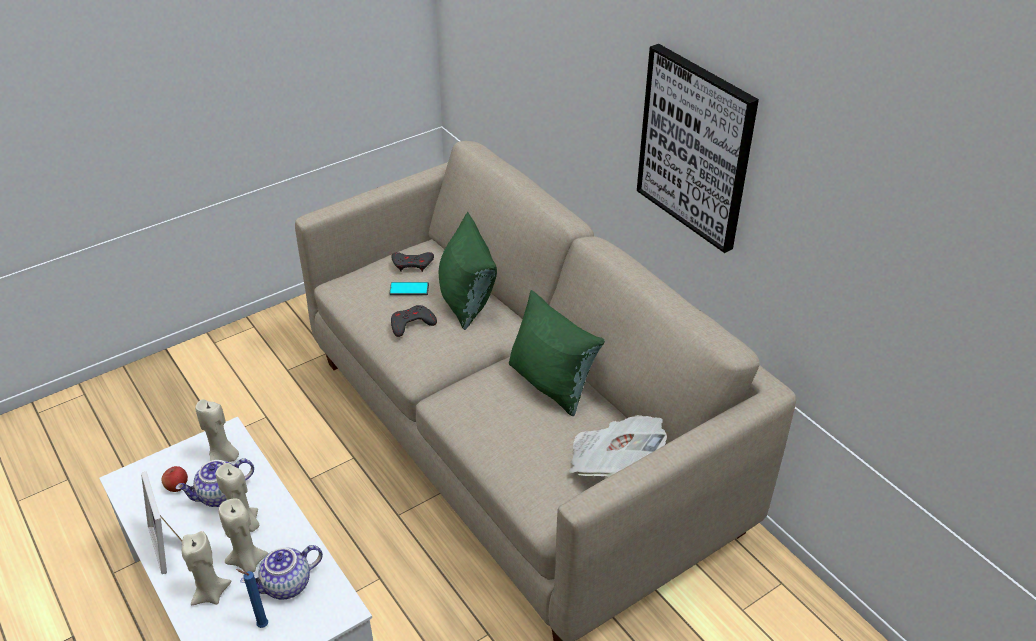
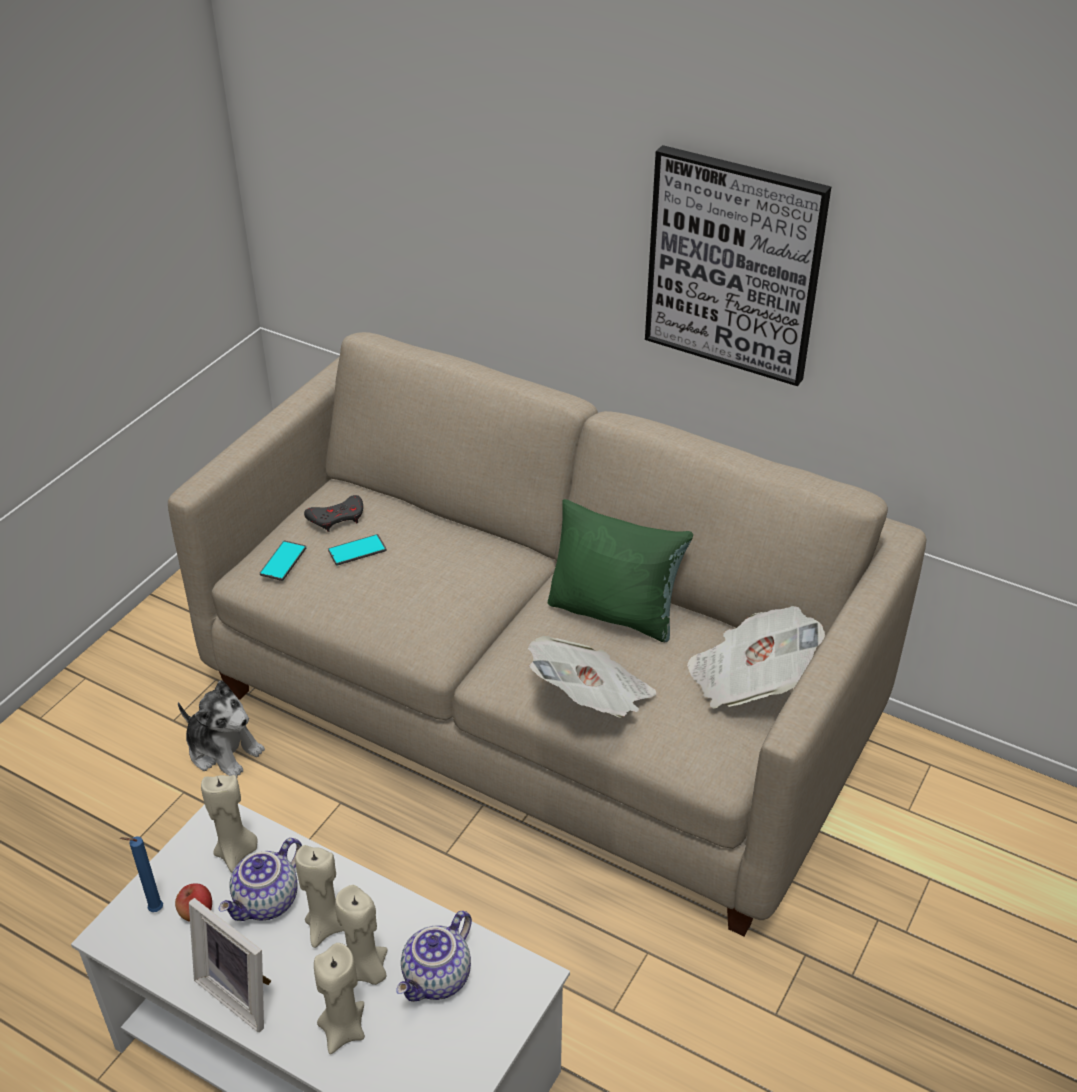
camera: 25 degrees left, 0 degrees up
blue candle [236,569,268,628] -> blue candle moved to [120,836,163,912]
grey game controller [391,305,437,337] -> none
green pillow [439,212,497,330] -> none
none -> plush toy [178,680,265,777]
none -> phone [260,540,306,581]
none -> newspaper [528,636,657,718]

